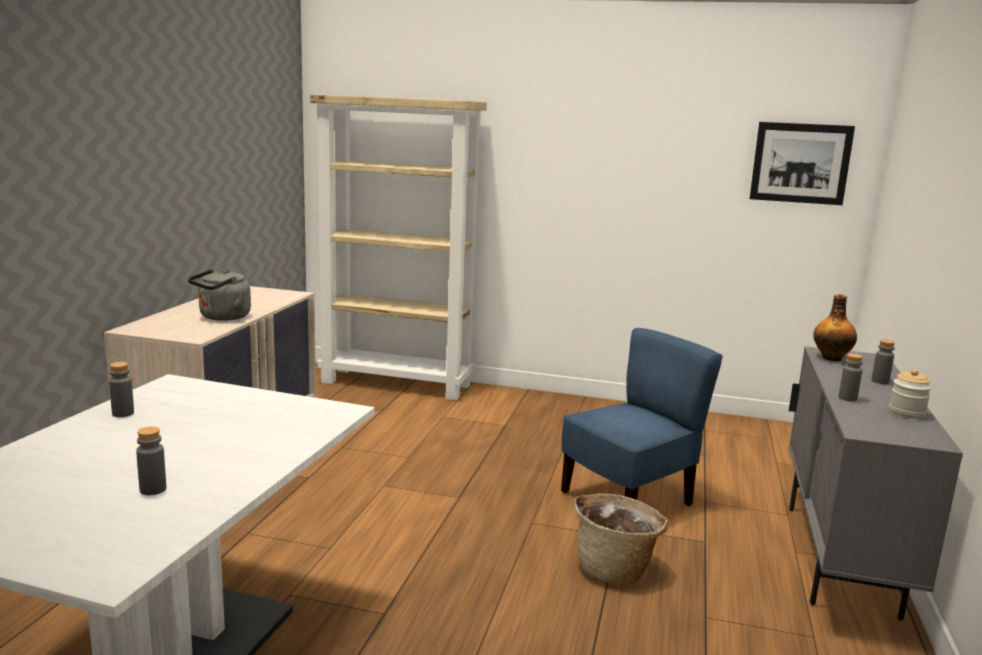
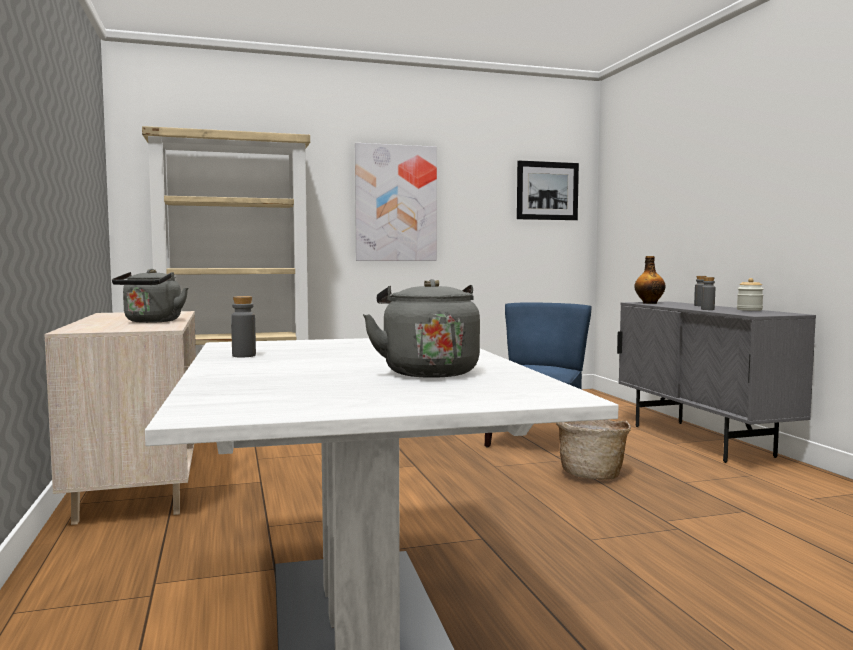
camera: 30 degrees left, 10 degrees down
grey bottle [136,427,166,495] -> grey kettle [363,279,480,378]
none -> picture [355,143,437,261]

